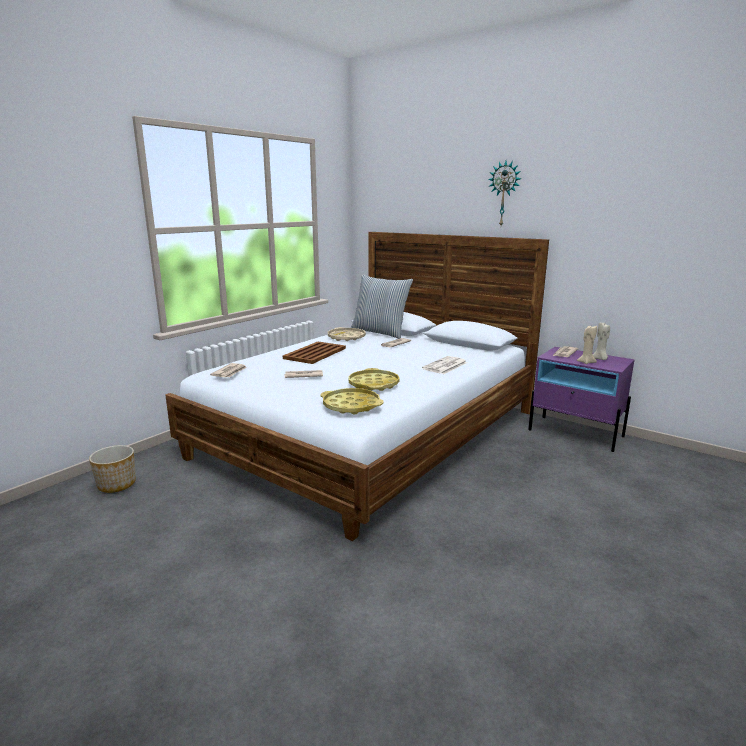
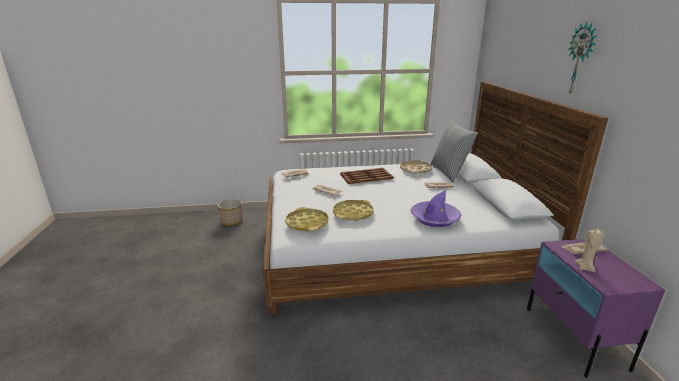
camera: 45 degrees right, 5 degrees up
newspaper [422,356,467,374] -> purple hat [411,190,462,227]
beige candle [593,322,610,360] -> none

